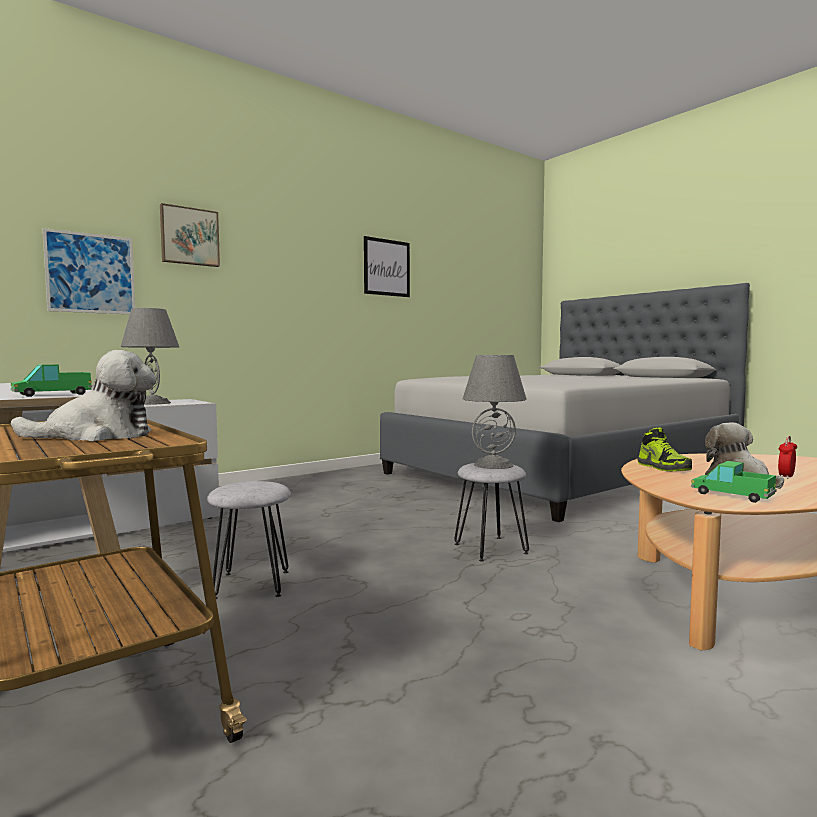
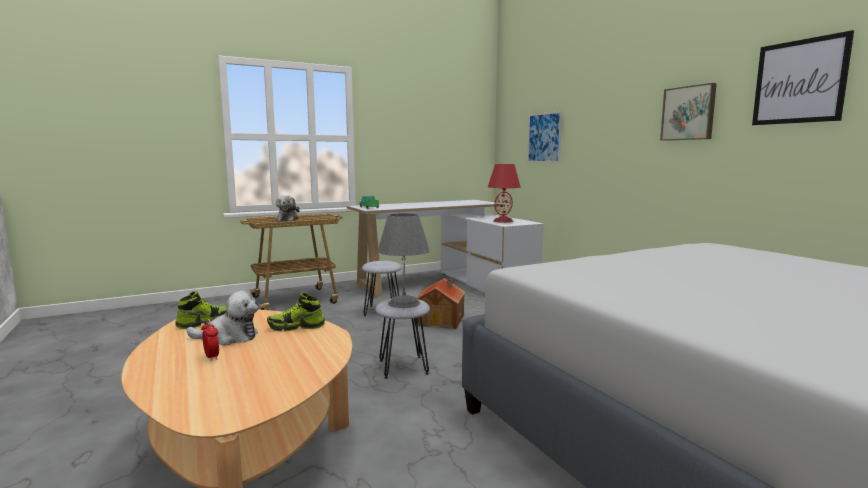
camera: 100 degrees right, 5 degrees up
grey table lamp [120,308,179,405] -> red table lamp [488,164,521,223]
picture [160,203,220,267] -> picture moved to [660,83,717,141]
toy truck [691,461,777,503] -> shoe [175,291,227,329]
none -> toy house [414,278,465,329]

